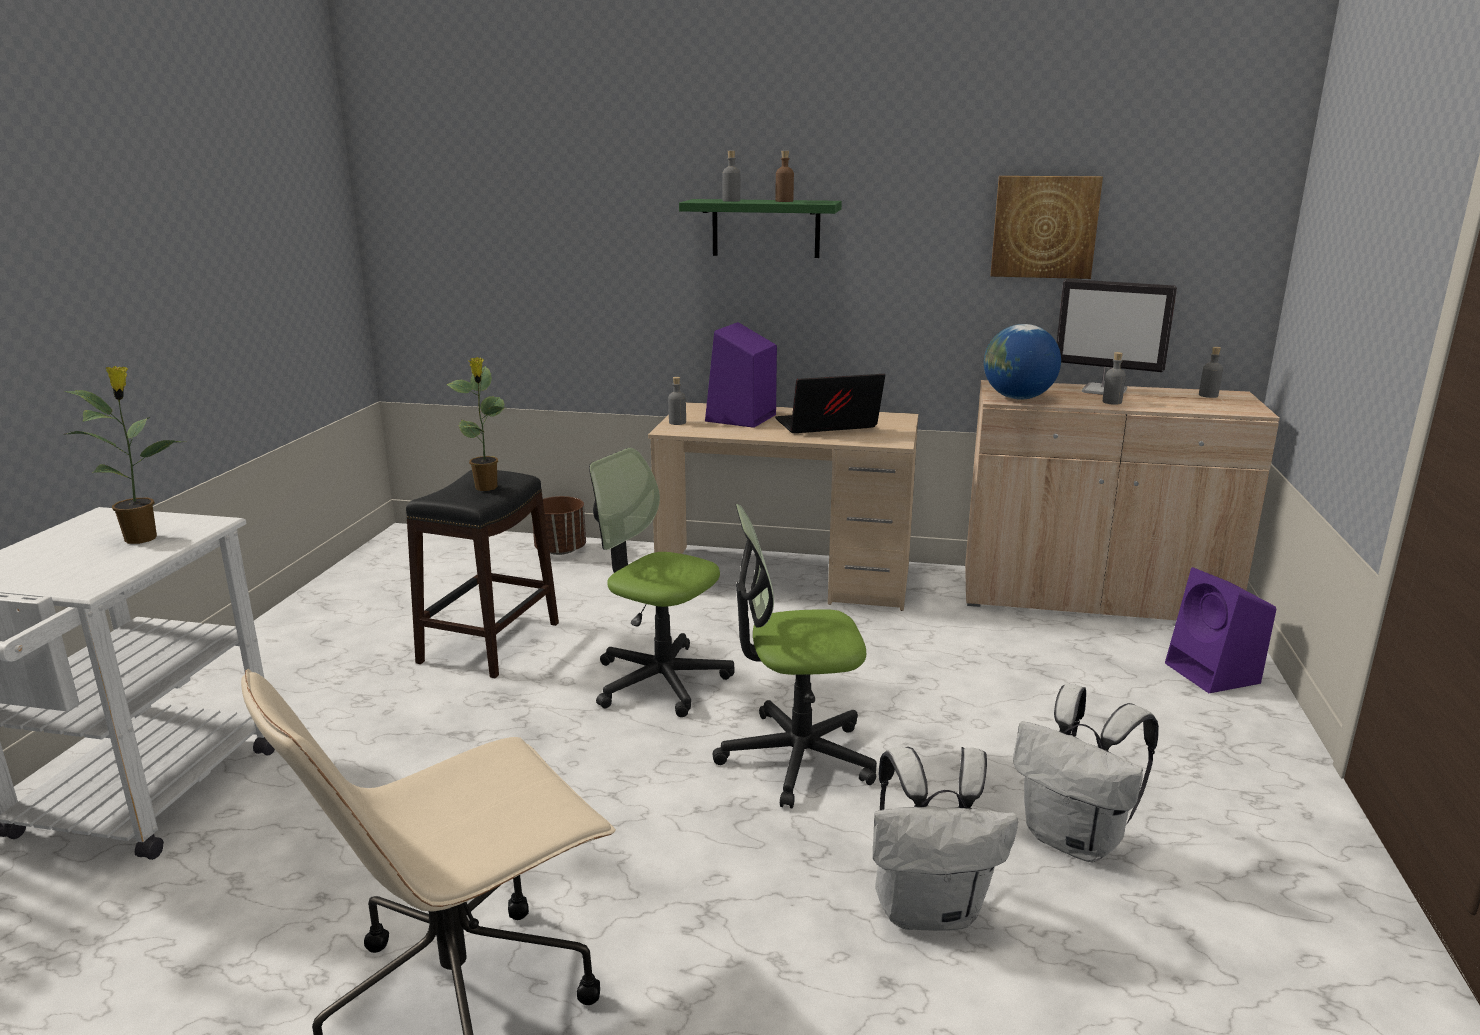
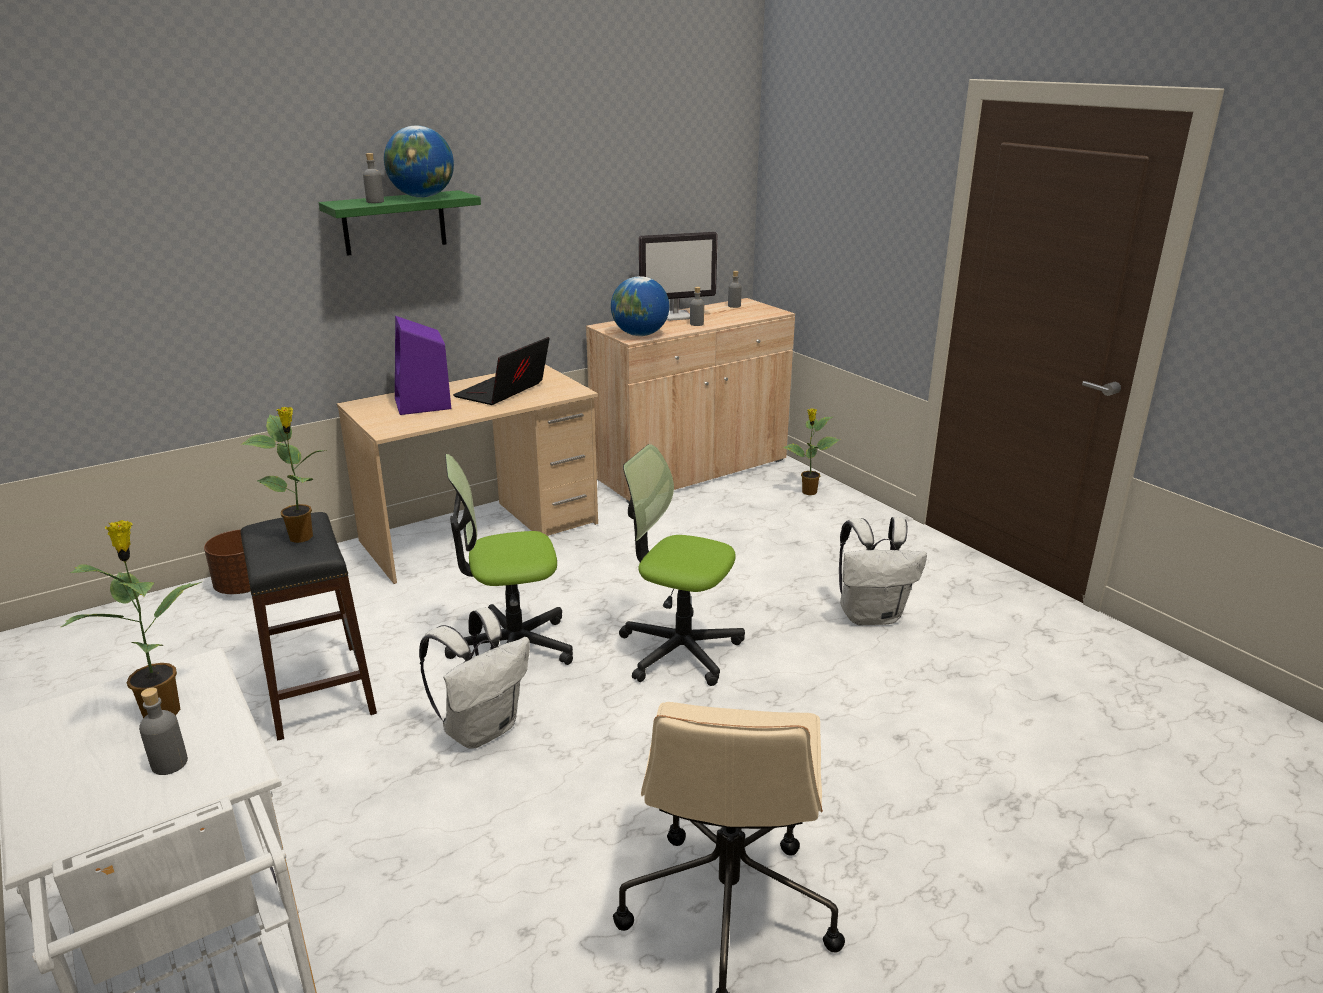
camera: 45 degrees left, 5 degrees up
grey bottle [668,377,686,425] -> grey bottle moved to [139,688,188,775]
office chair [713,504,877,808] -> office chair turned 75 degrees clockwise [619,444,745,686]
brown bottle [775,151,794,202] -> globe [384,126,454,198]
white backpack [873,747,1018,930] -> white backpack moved to [419,607,530,748]
picture [990,176,1103,279] -> none
purple speaker [1165,567,1276,693] -> potted plant [783,408,840,495]

